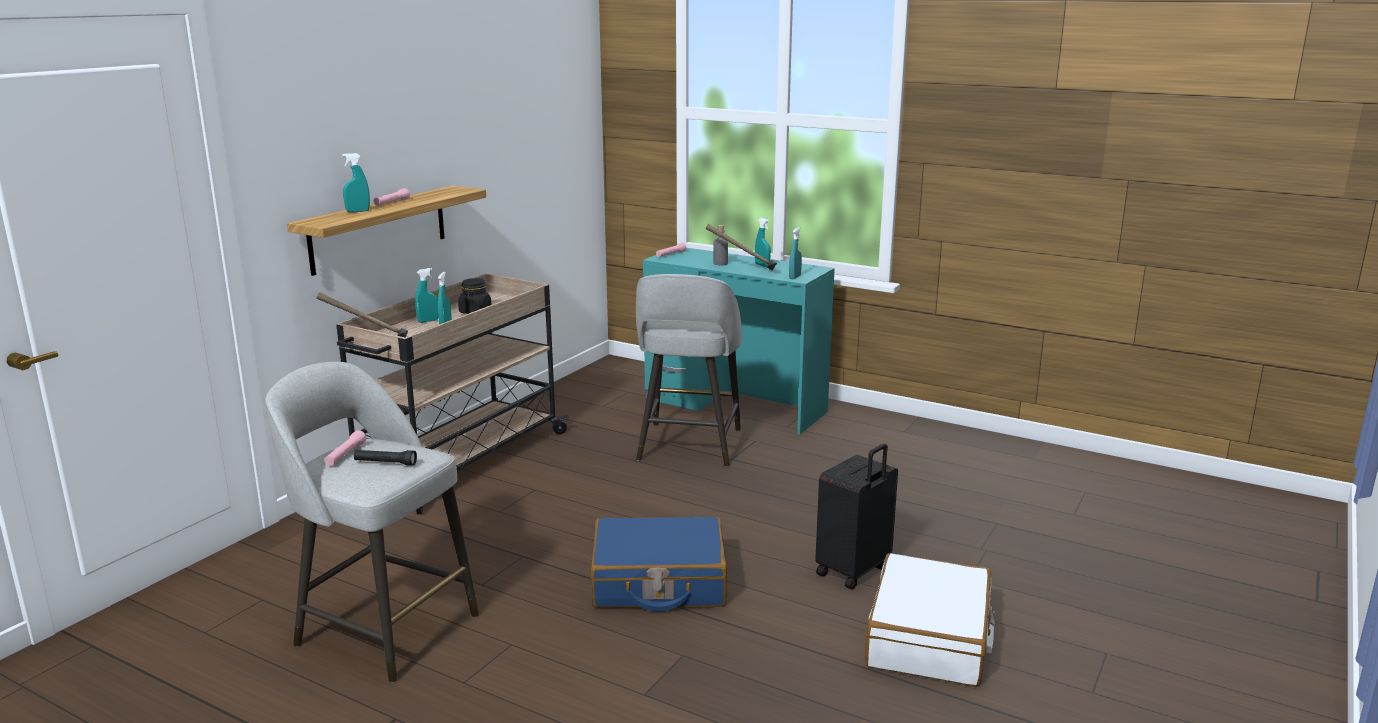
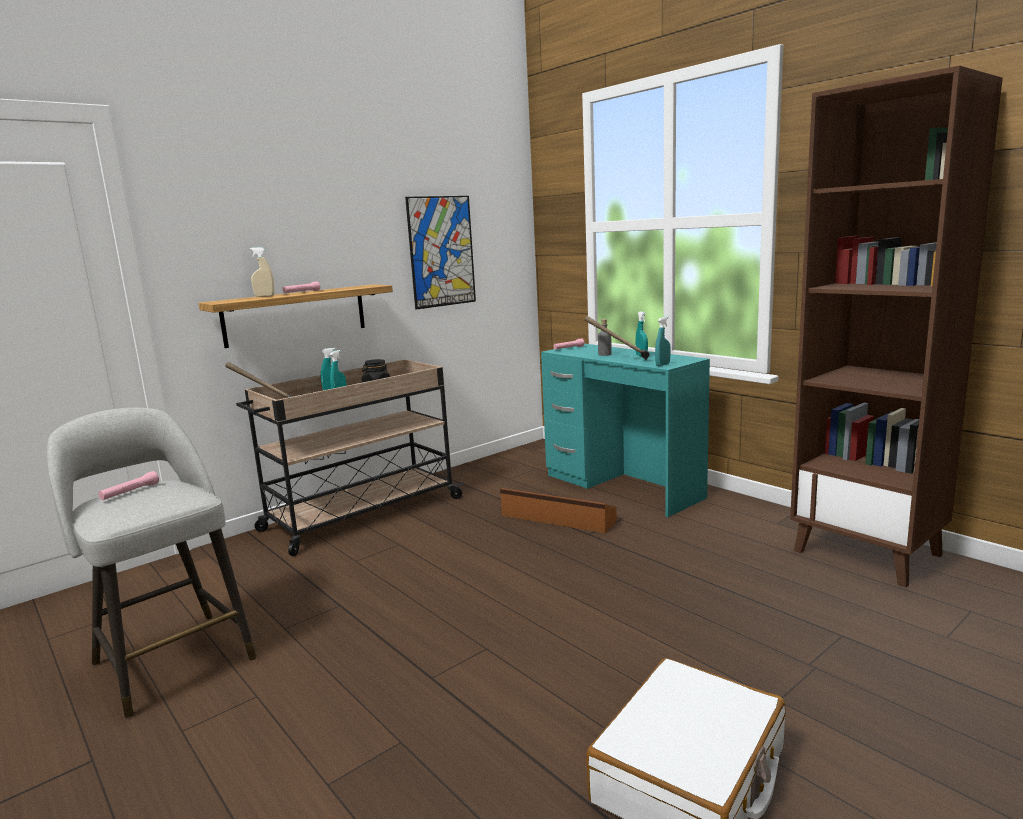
camera: 20 degrees right, 5 degrees down
turquoise spray bottle [342,153,370,212] -> beige spray bottle [249,247,275,297]
black flashlight [354,450,417,466] -> none
blue suitcase [591,517,727,612] -> none
grey stool [636,274,742,467] -> brown storage box [500,488,617,533]
black suitcase [815,444,898,589] -> none
none -> picture [405,196,476,310]
none -> brown bookcase [790,65,1003,587]

